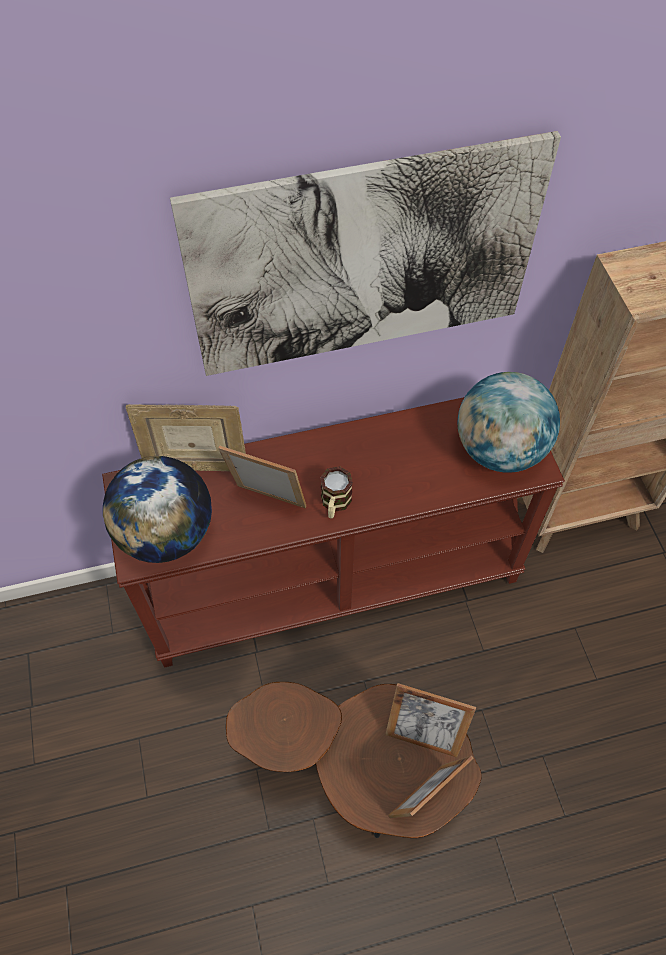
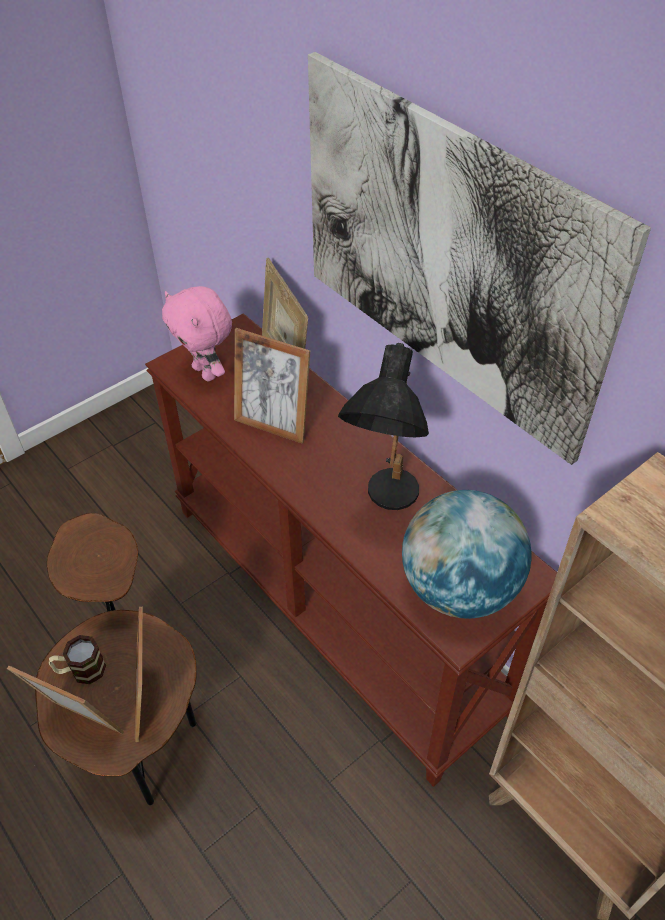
camera: 65 degrees right, 10 degrees down
globe [103,456,212,563] -> pink plush toy [162,286,232,381]
picture frame [218,445,306,509] -> picture frame turned 120 degrees clockwise [234,328,310,444]
mug [320,466,353,518] -> mug moved to [48,635,107,684]
none -> black table lamp [338,343,429,510]

